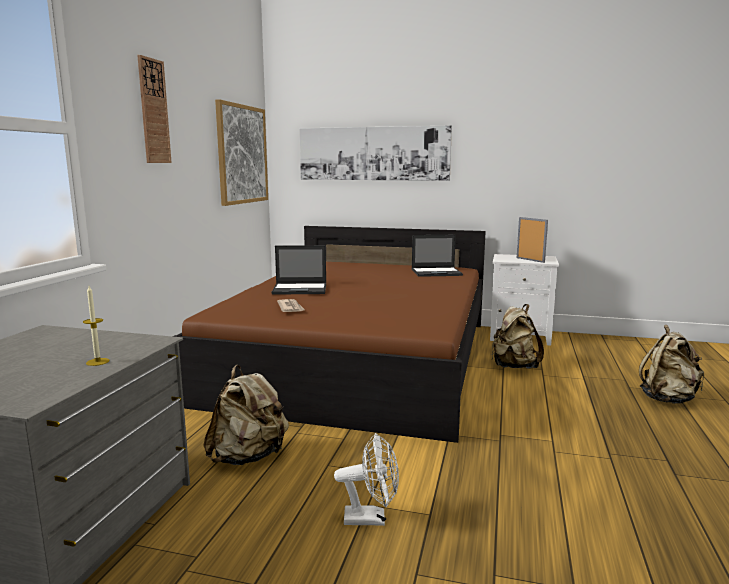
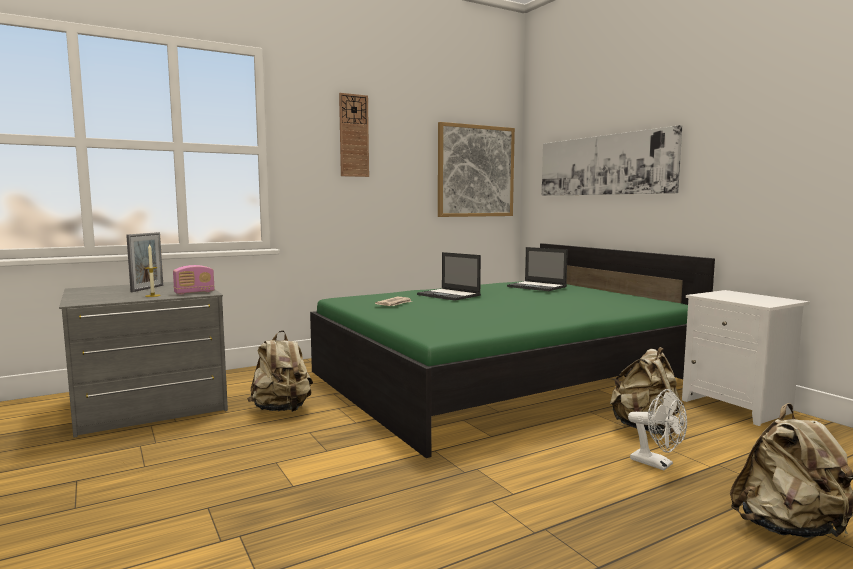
camera: 45 degrees right, 5 degrees down
brown bed [172,226,486,443] -> green bed [310,243,715,458]
white fan [334,433,399,526] -> white fan moved to [628,389,687,470]
laptop [412,235,463,277] -> laptop moved to [507,247,568,291]
picture frame [517,217,548,263] -> picture frame moved to [126,232,163,292]
none -> radio [173,265,215,294]

